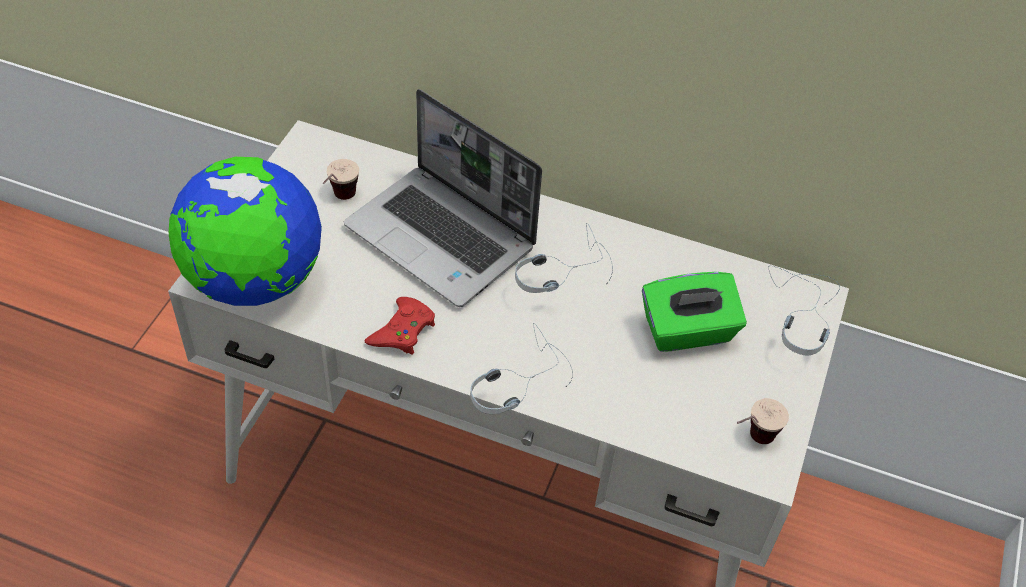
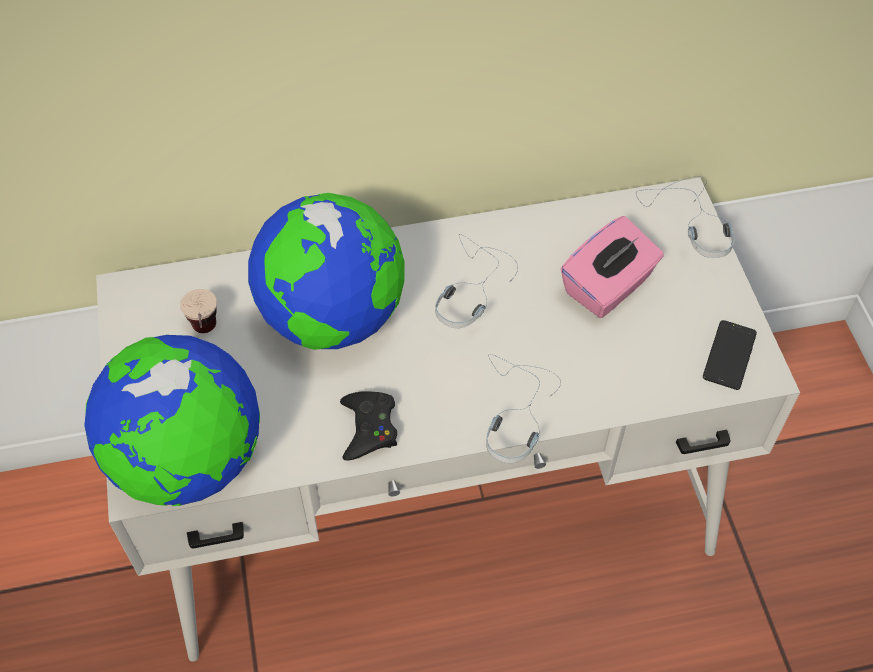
camera: 30 degrees left, 5 degrees up
laptop [344,89,542,307] -> globe [248,193,405,350]
red game controller [365,297,435,355] -> black game controller [340,391,397,461]
green tissue box [642,272,747,352] -> pink tissue box [561,216,664,318]
cup [737,398,789,444] -> phone [703,320,757,390]

